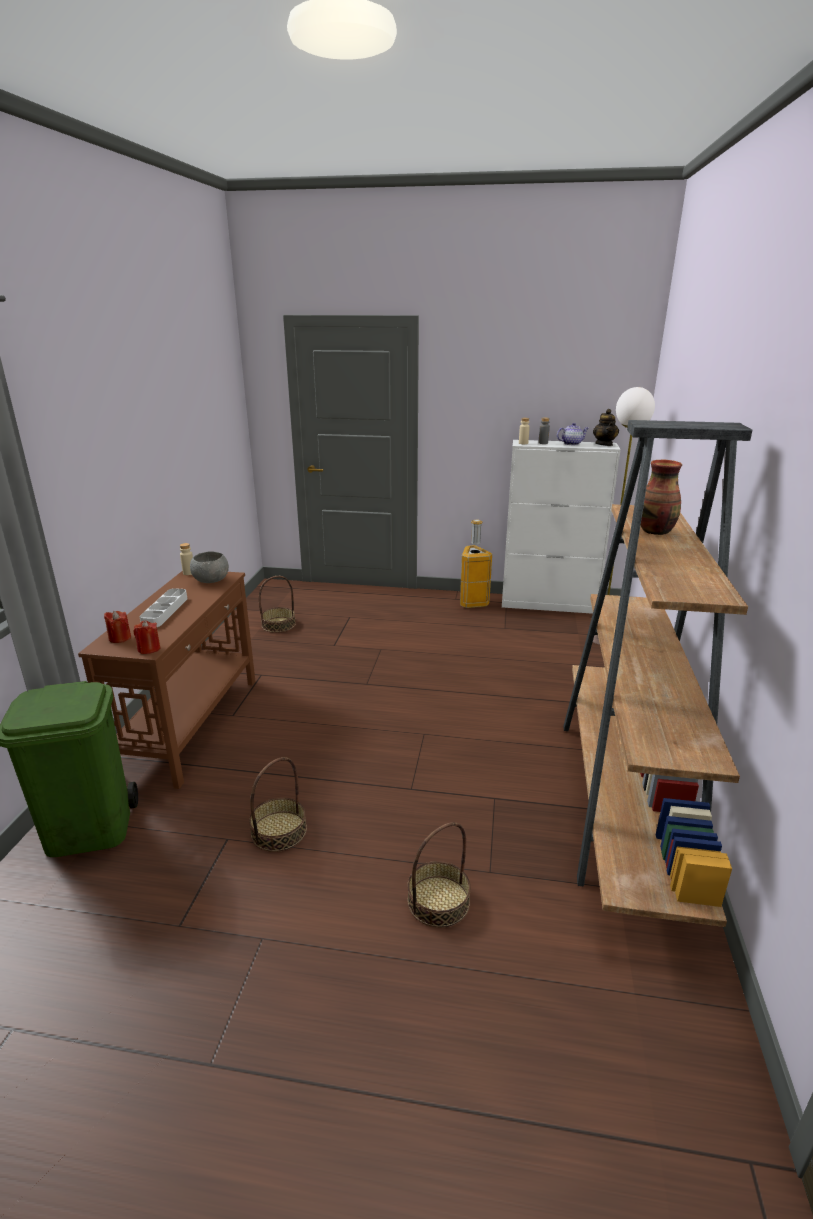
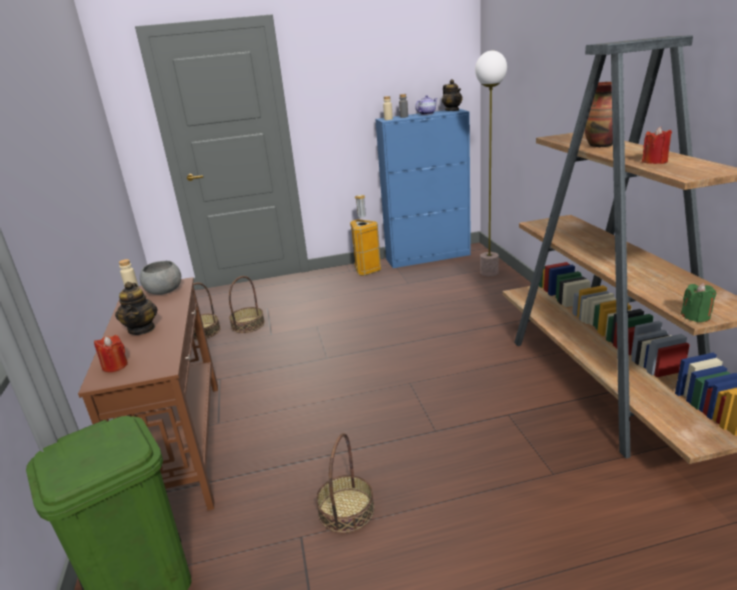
camera: 20 degrees left, 0 degrees up
red candle [133,621,160,654] -> red candle moved to [642,127,672,164]
grey tray [139,588,187,627] -> teapot [115,282,157,335]
basket [407,822,471,928] -> basket moved to [229,276,265,333]
white cabinet [502,440,621,614] -> blue cabinet [375,109,471,268]
none -> green candle [681,283,717,322]

